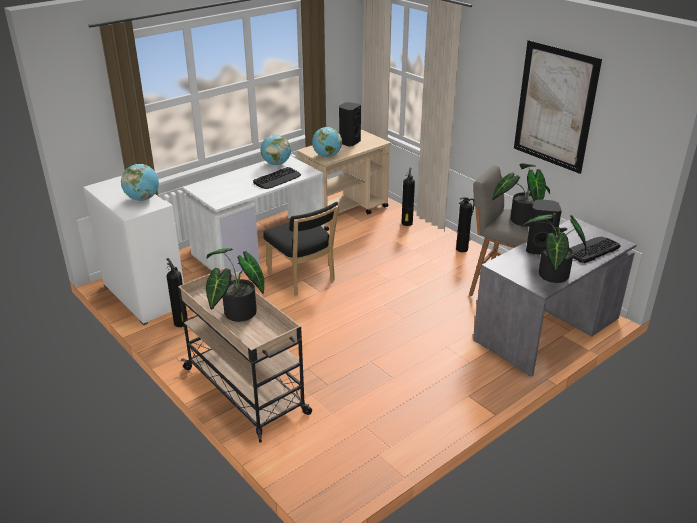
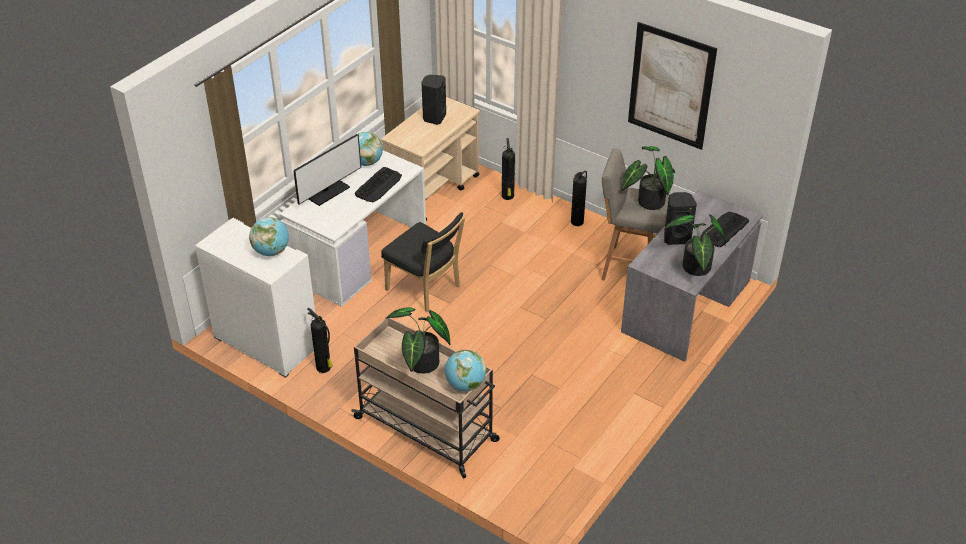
camera: 15 degrees left, 10 degrees up
globe [312,127,342,157] -> globe moved to [445,350,486,392]
none -> monitor [293,134,361,206]

